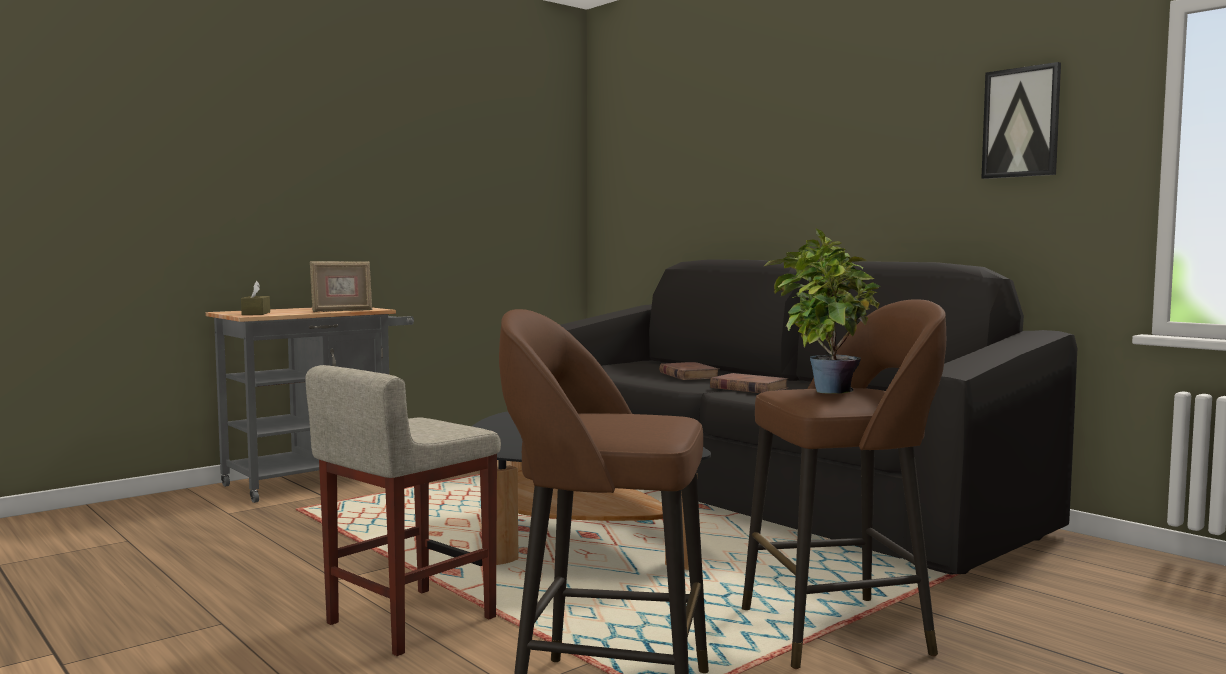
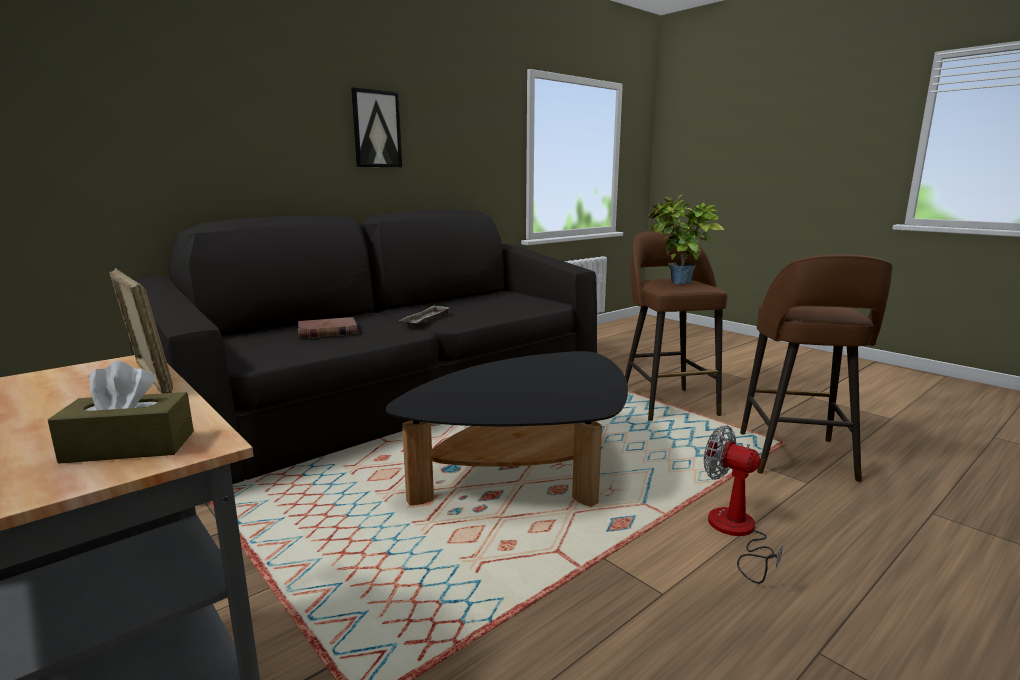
camera: 90 degrees left, 10 degrees up
beige stool [305,365,501,656] -> fan [704,425,783,584]
brown book [710,373,789,393] -> tray [399,305,450,326]
picture [981,62,1061,179] -> picture moved to [351,87,402,167]

